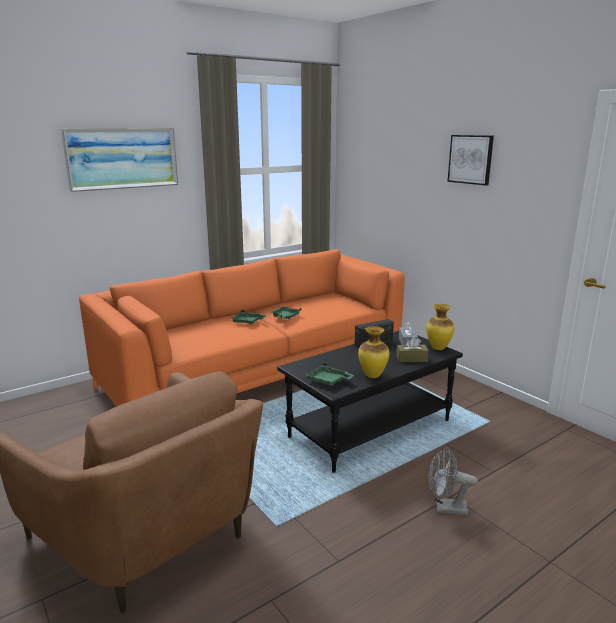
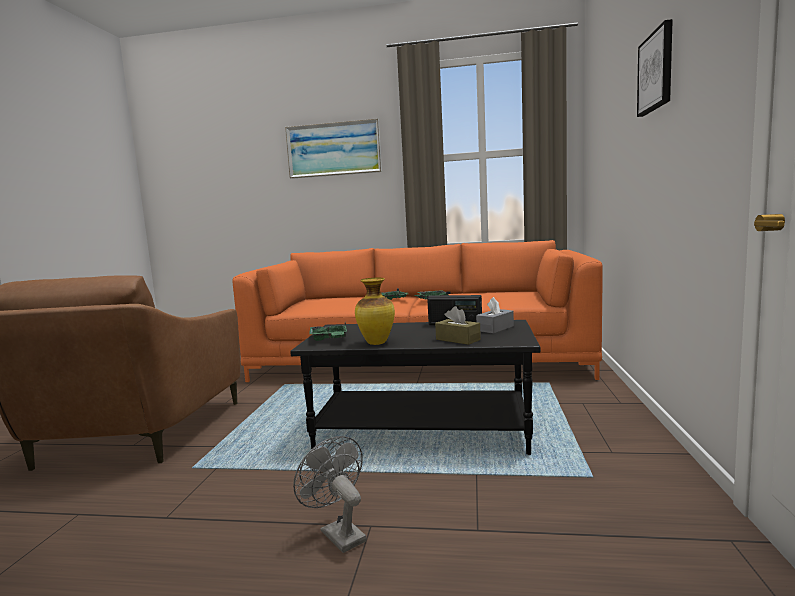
camera: 45 degrees right, 10 degrees down
vase [426,304,454,350] -> none

